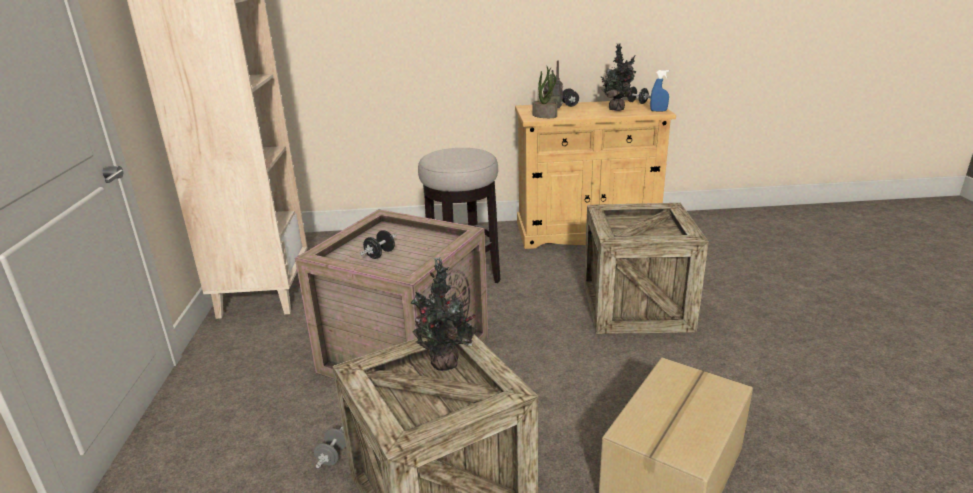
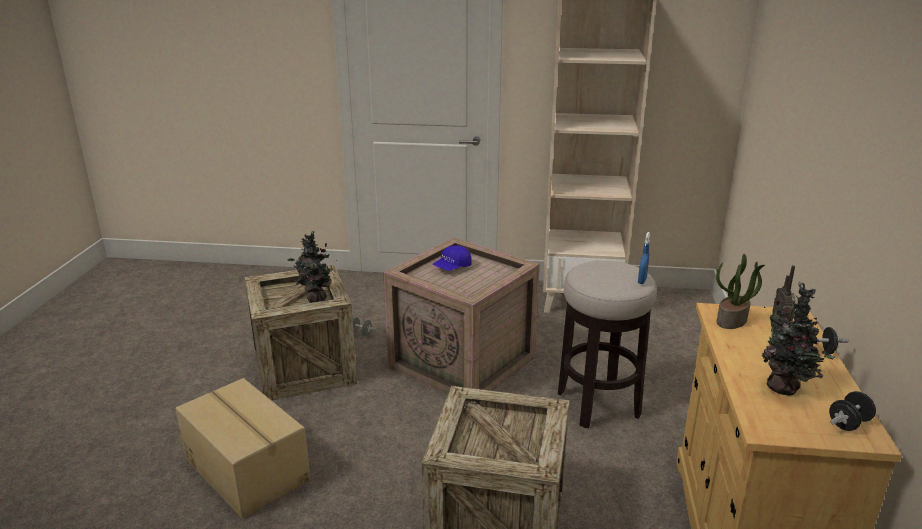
camera: 100 degrees right, 0 degrees up
black dumbbell [360,230,396,259] -> blue cap [432,245,471,271]
blue spray bottle [650,70,669,111] -> blue spray bottle moved to [638,232,650,284]

